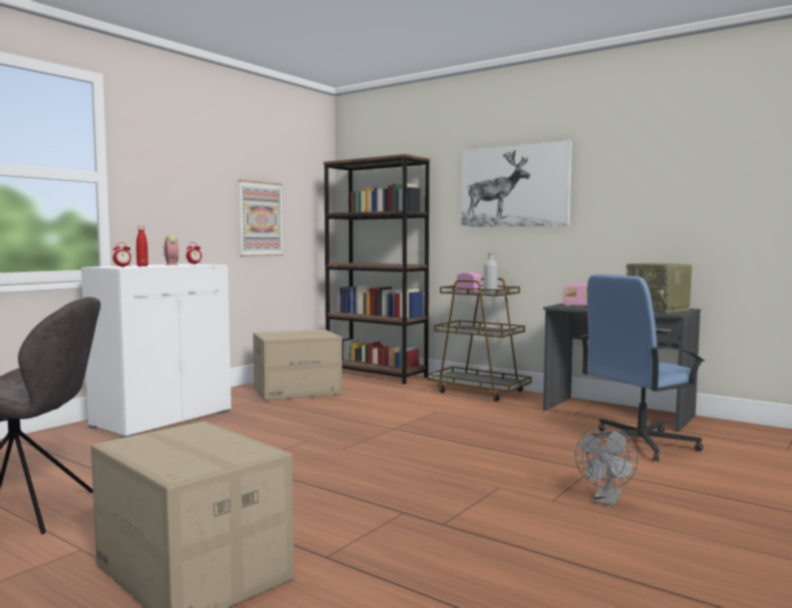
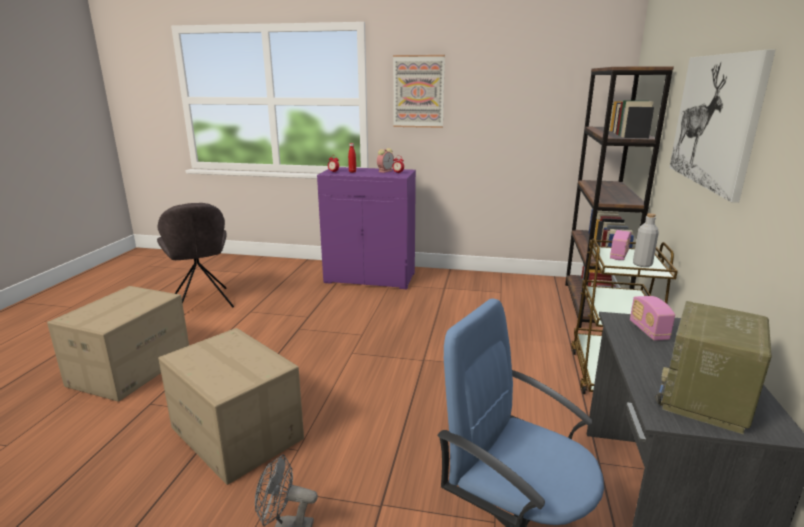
camera: 65 degrees right, 15 degrees up
white cabinet [81,264,231,438] -> purple cabinet [317,167,416,289]
picture [239,180,284,257] -> picture moved to [393,55,445,128]
cardboard box [253,330,342,401] -> cardboard box moved to [158,328,304,485]

